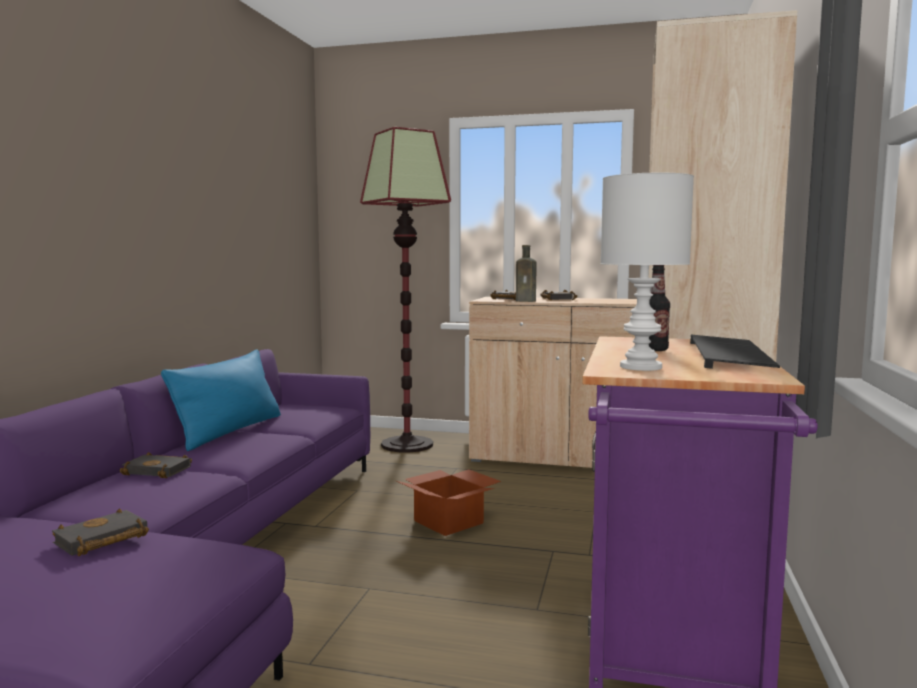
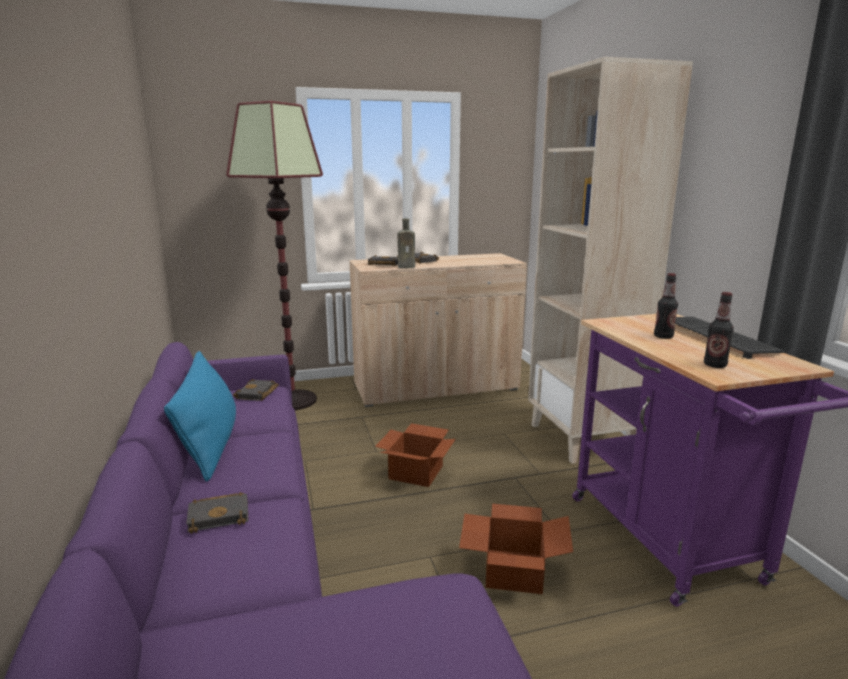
camera: 30 degrees left, 10 degrees up
black book [52,508,149,556] -> black book moved to [233,379,279,401]
white table lamp [601,173,694,371] -> bottle [704,292,734,368]
none -> cardboard box [459,504,573,594]

